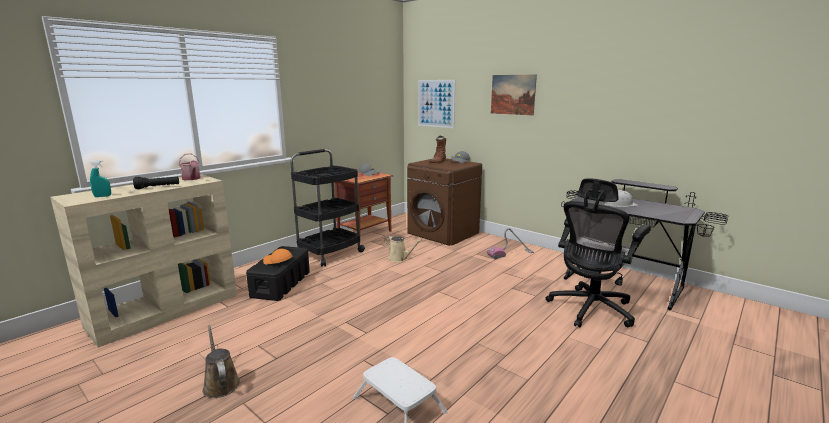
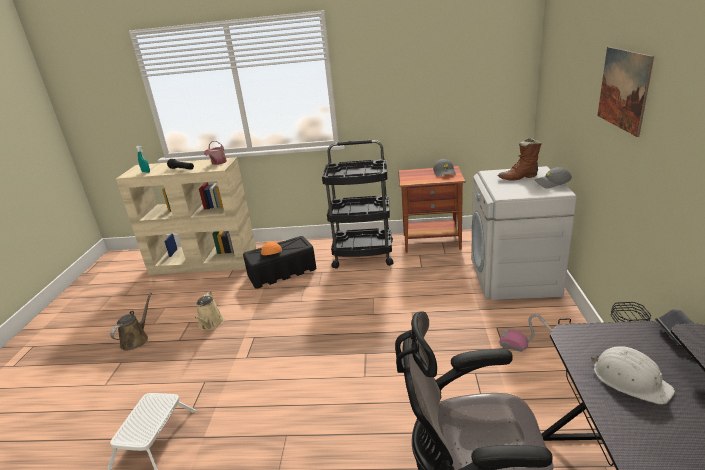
camera: 55 degrees right, 10 degrees up
beige watering can [384,236,422,262] -> beige watering can moved to [195,292,224,330]
brown washing machine [407,159,482,246] -> white washing machine [471,166,577,300]
picture [418,80,456,128] -> none

